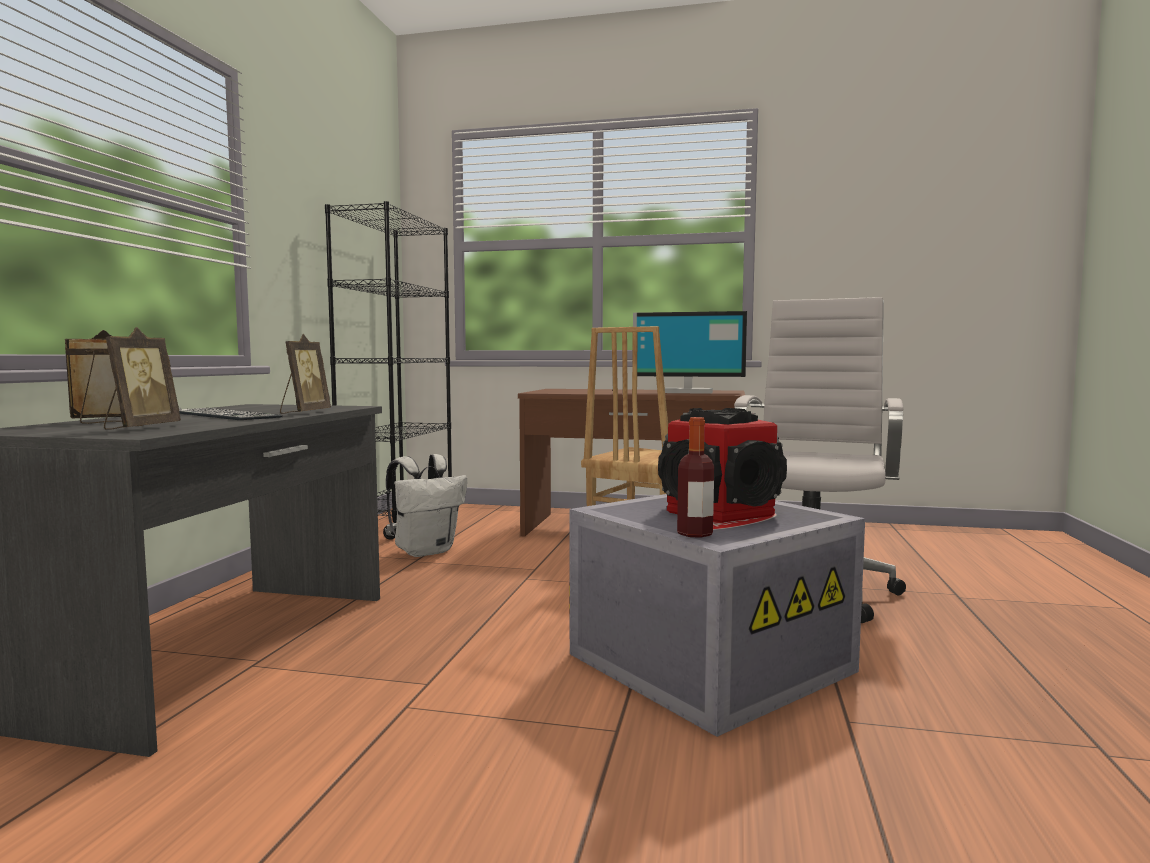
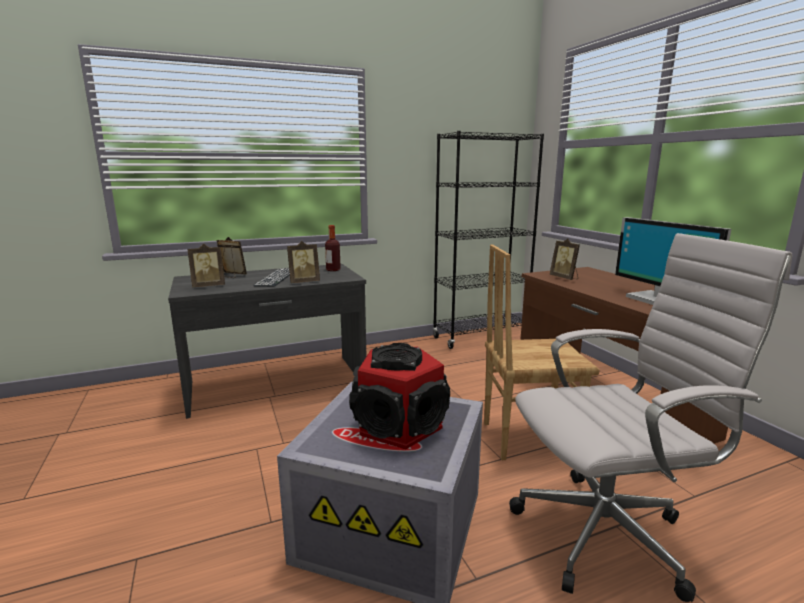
camera: 55 degrees right, 10 degrees up
white backpack [386,454,467,557] -> none
bottle [677,417,714,538] -> bottle moved to [325,225,341,271]
none -> picture frame [550,238,580,280]

